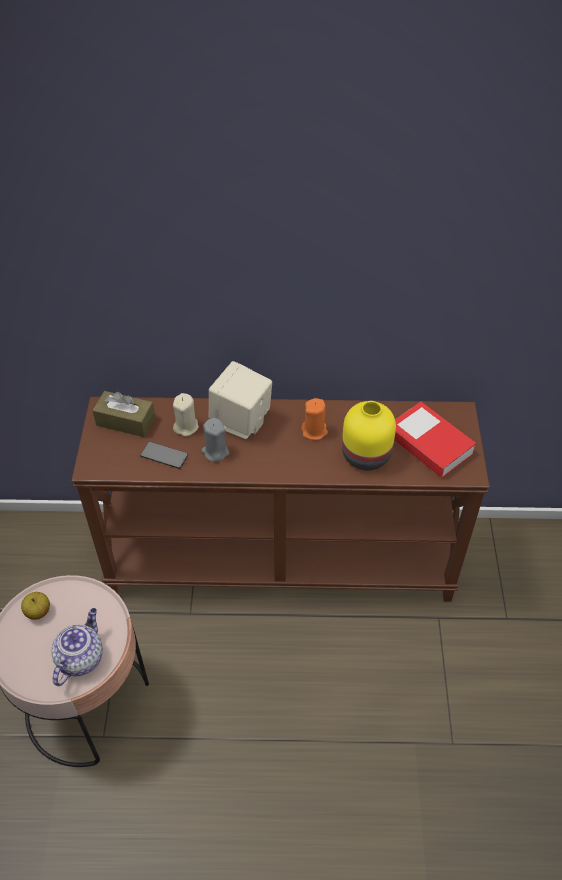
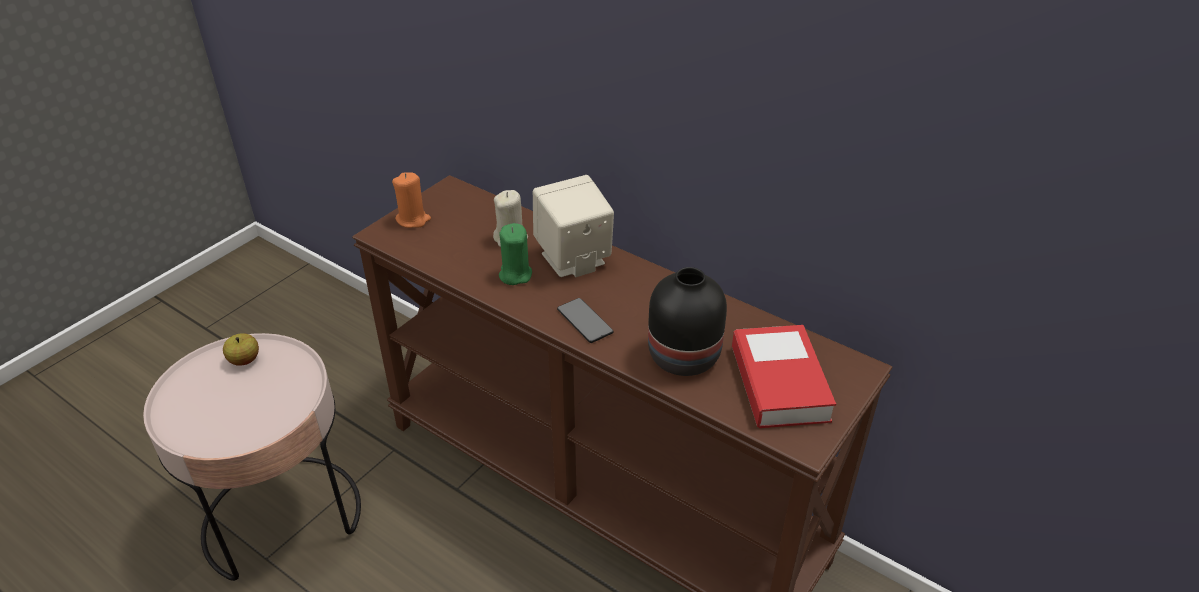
camera: 35 degrees right, 10 degrees down
teapot [51,608,103,686] -> none
brown tissue box [92,391,155,437] -> none
phone [140,442,188,469] -> phone moved to [557,298,614,343]
grey candle [201,418,229,462] -> green candle [499,223,532,285]
orange candle [302,398,328,440] -> orange candle moved to [392,172,431,228]
yellow vase [342,401,396,471] -> black vase [648,267,727,376]

